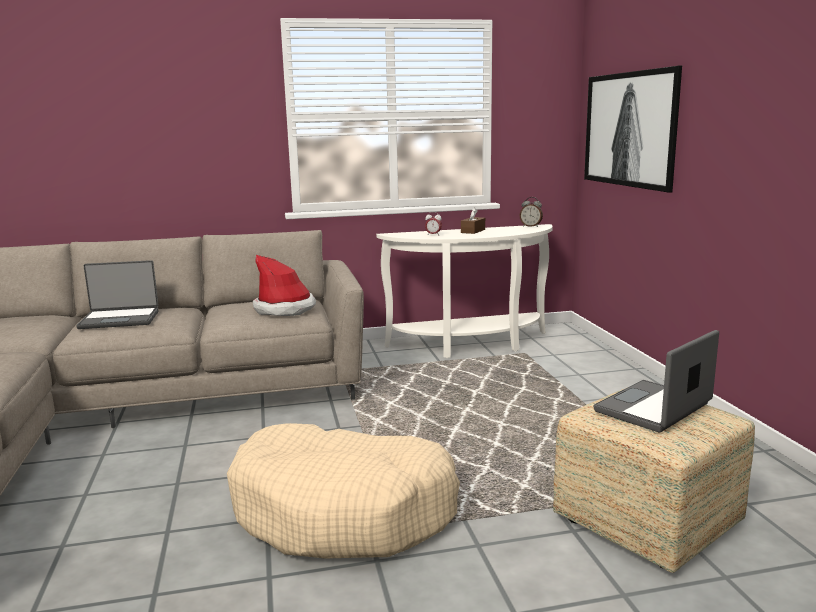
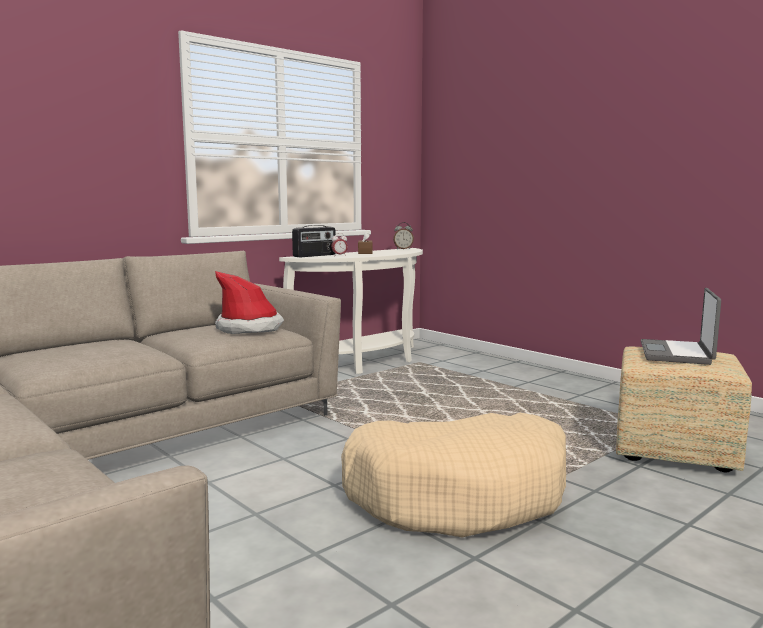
camera: 30 degrees left, 5 degrees down
laptop [76,260,159,329] -> none
picture [584,66,682,193] -> none
none -> radio [292,225,335,257]

